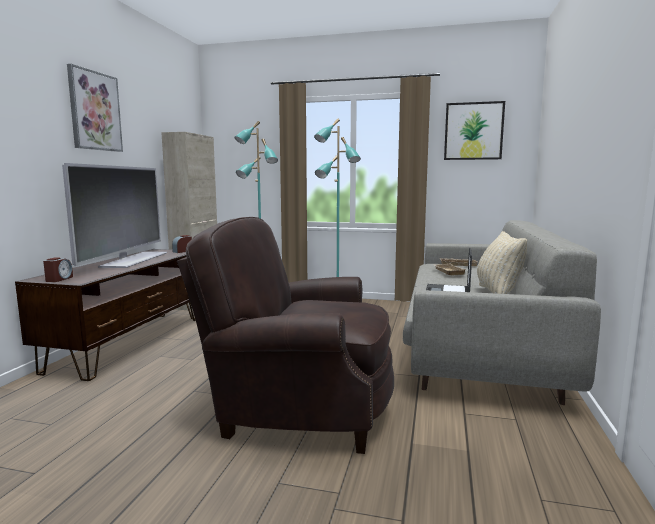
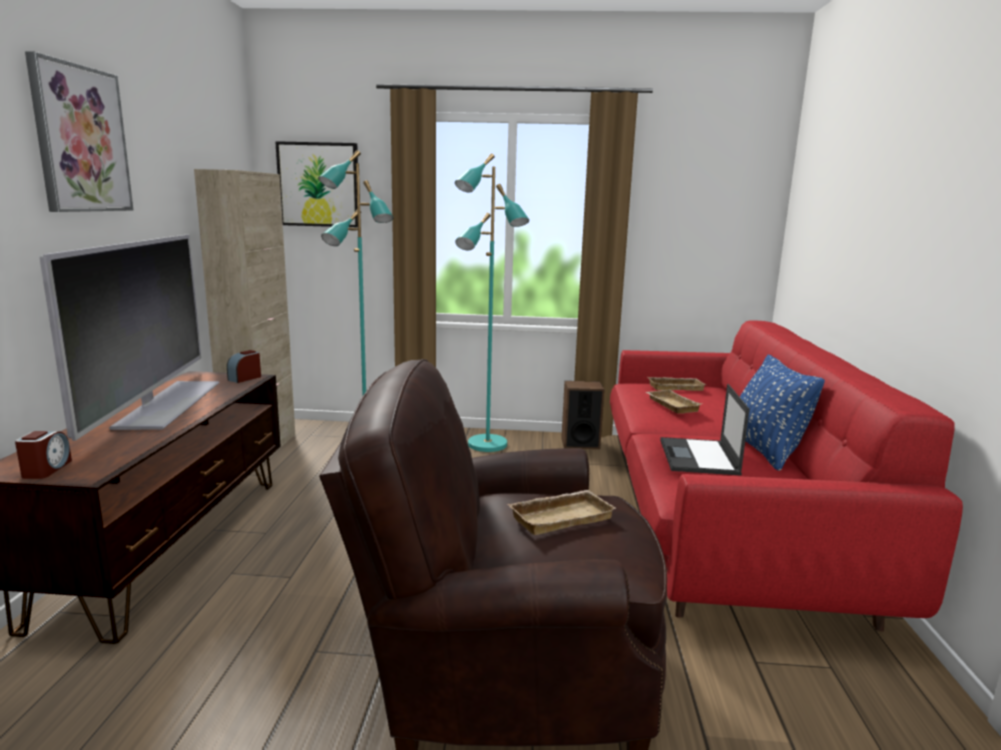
camera: 10 degrees left, 5 degrees up
grey sofa [403,220,601,405] -> red sofa [610,320,963,631]
picture [444,101,505,160] -> picture moved to [275,141,358,227]
beige pillow [477,231,527,294] -> blue pillow [740,354,825,471]
none -> beige tray [508,490,616,535]
none -> speaker [561,381,604,449]

